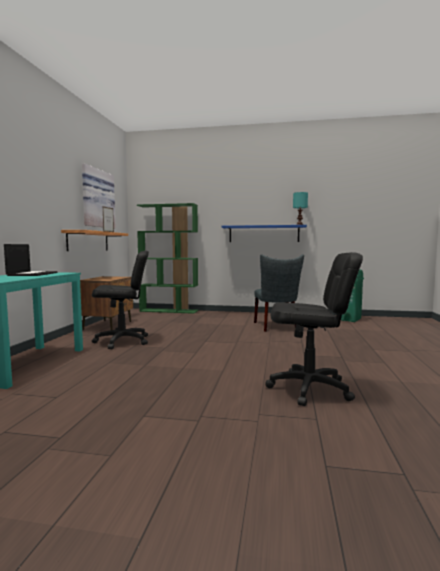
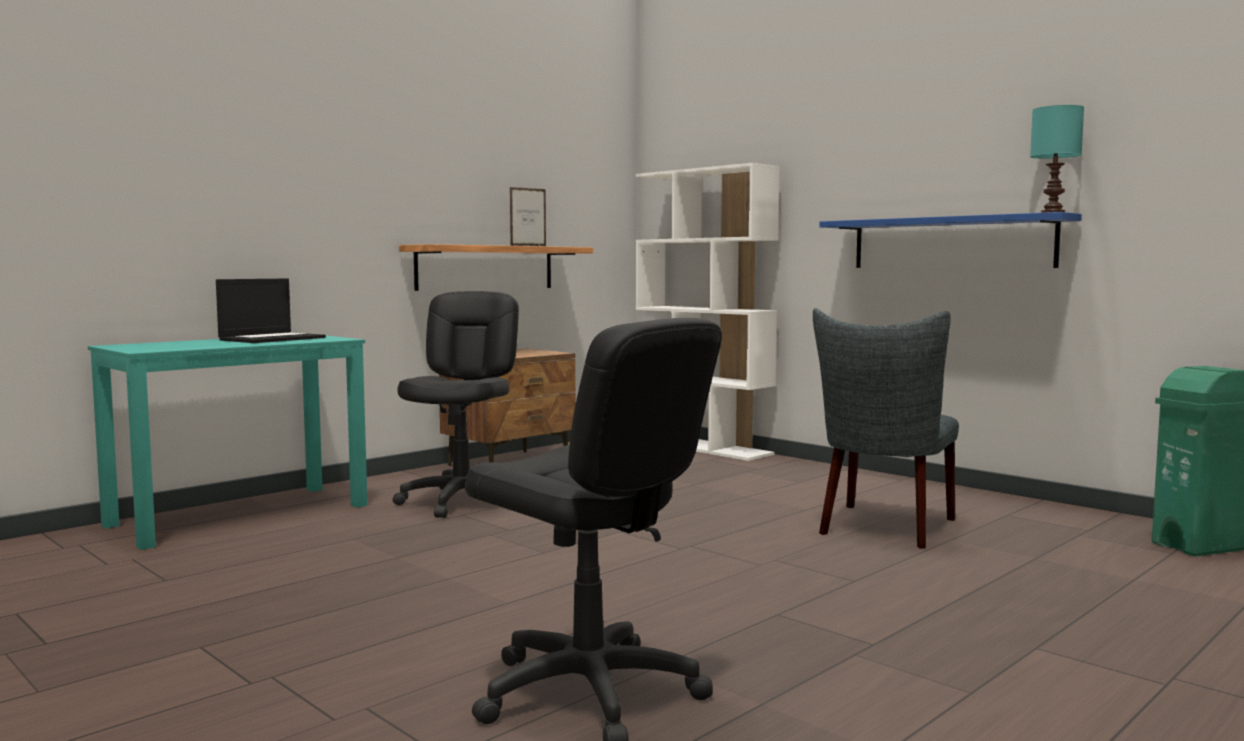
camera: 35 degrees right, 0 degrees up
picture [82,163,116,228] -> none
black office chair [92,251,149,349] -> black office chair turned 105 degrees counterclockwise [393,291,519,518]
green bookcase [137,203,198,314] -> white bookcase [636,163,780,461]

